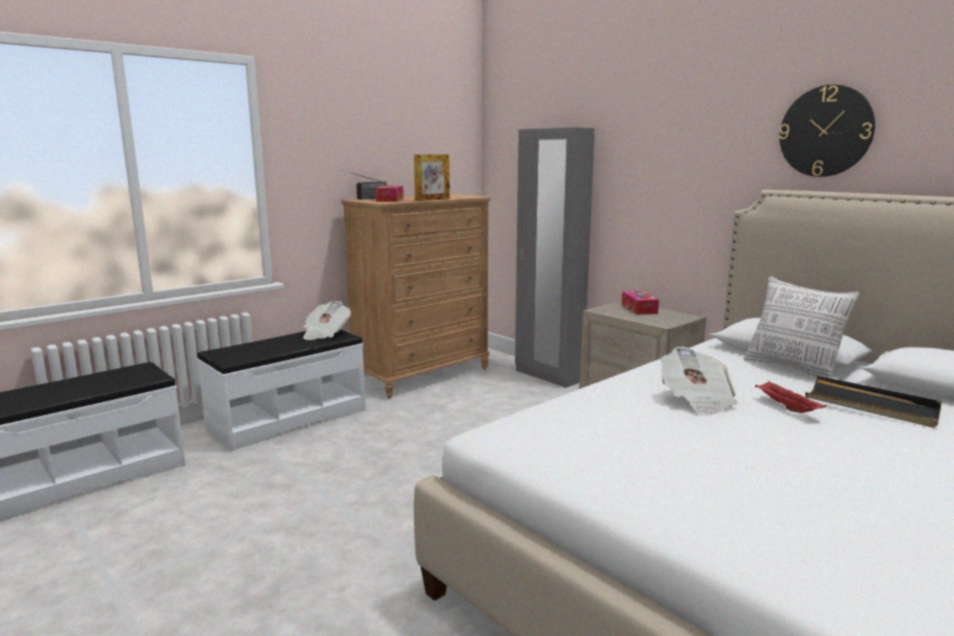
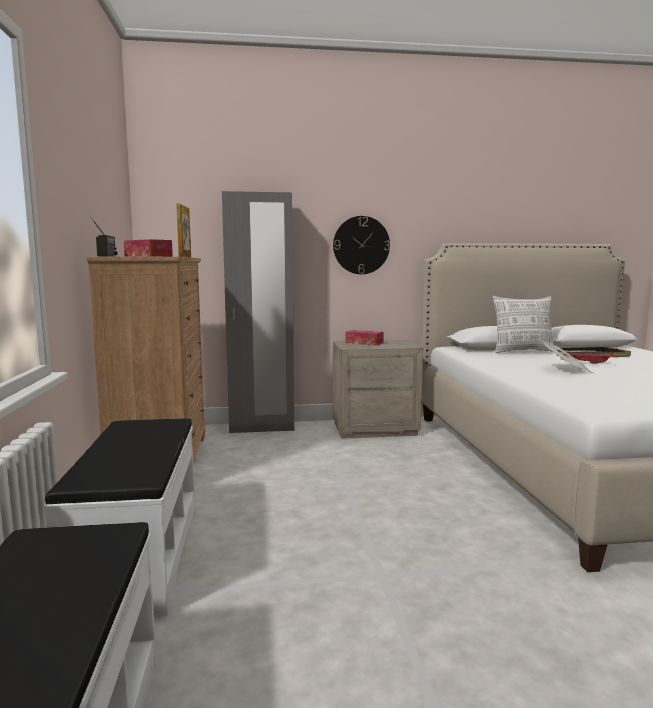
camera: 55 degrees left, 5 degrees down
newspaper [303,301,351,340] -> none
wall clock [779,85,875,177] -> wall clock moved to [333,216,390,274]

